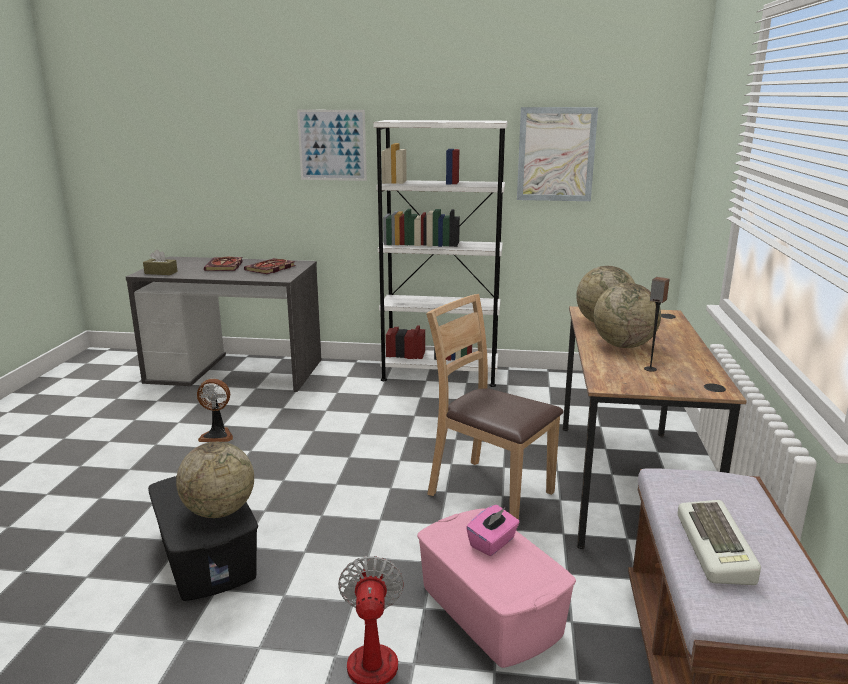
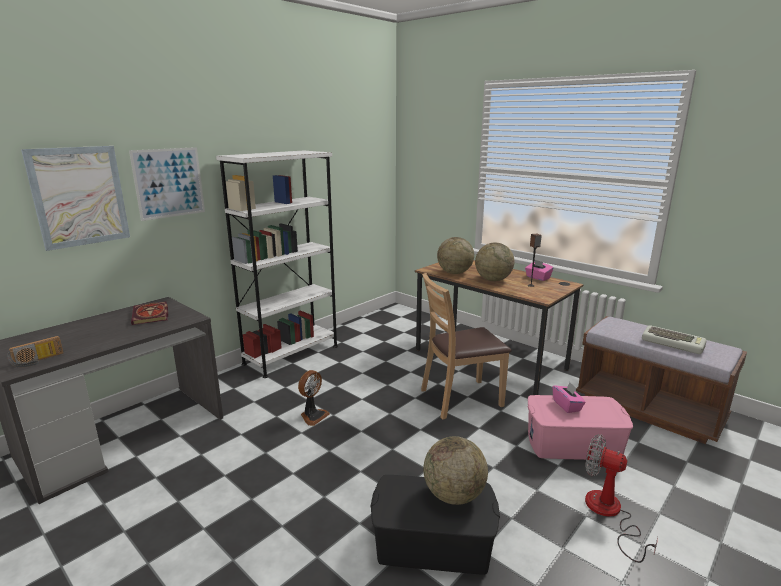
camera: 55 degrees left, 0 degrees up
brown tissue box [143,249,178,275] -> radio [7,336,64,367]
fan [197,379,233,442] -> fan moved to [298,370,330,426]
book [204,257,242,271] -> none
picture [517,107,598,201] -> picture moved to [21,146,130,251]
none -> pink tissue box [525,260,554,281]

